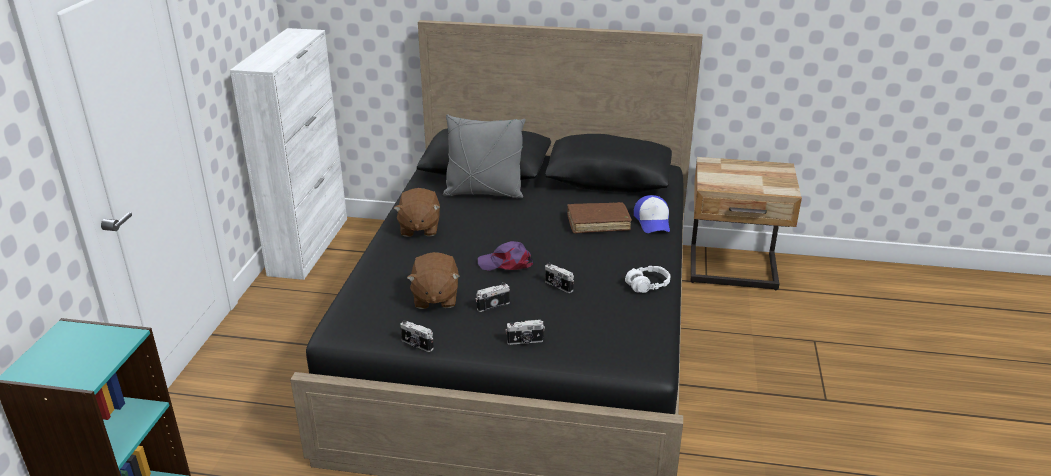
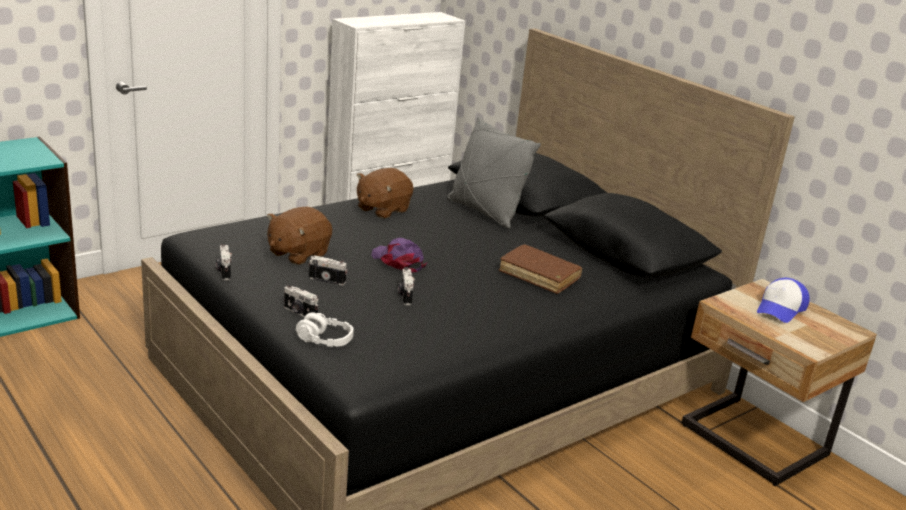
camera: 40 degrees right, 5 degrees down
white headphones [625,266,671,293] -> white headphones moved to [296,312,354,347]
cap [634,195,670,233] -> cap moved to [757,278,810,323]

